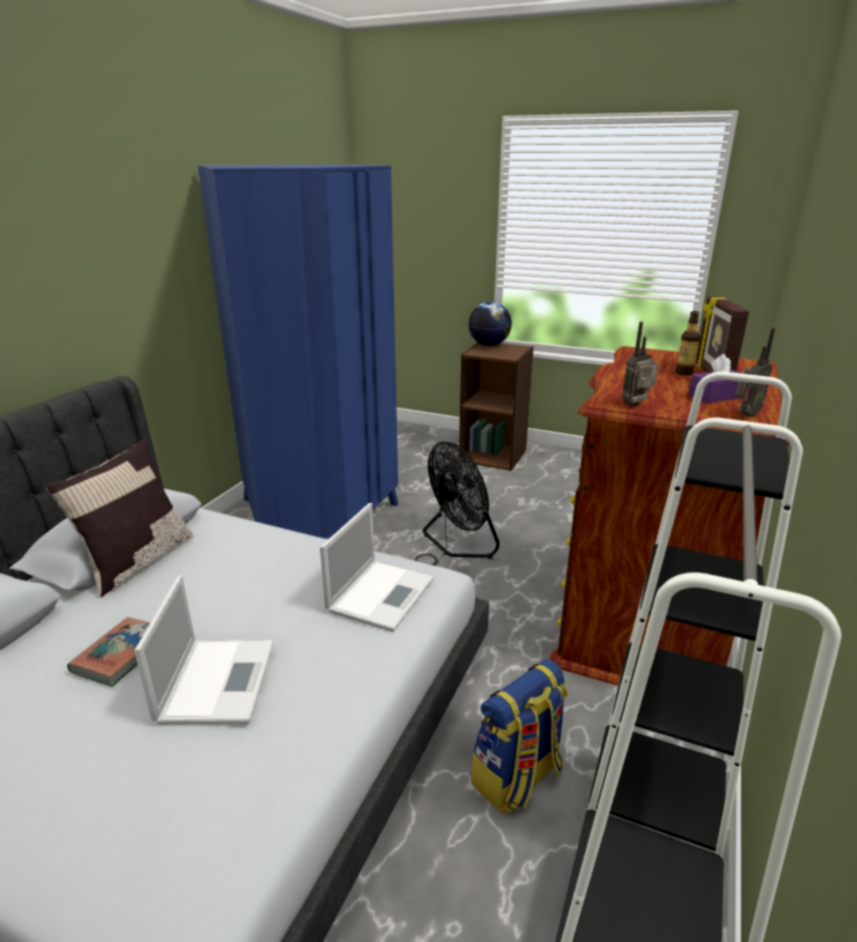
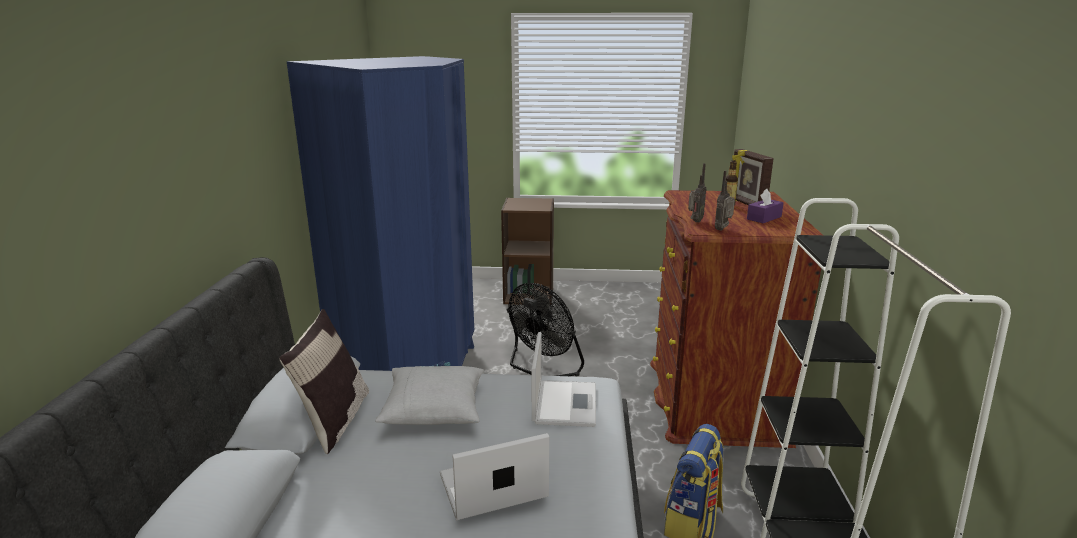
camera: 20 degrees left, 5 degrees down
book [67,617,150,687] -> none
laptop [134,575,274,725] -> laptop turned 90 degrees counterclockwise [440,433,549,520]
globe [468,302,512,346] -> none
radio [736,328,775,418] -> radio moved to [688,163,706,222]
none -> grey pillow [375,361,484,425]

